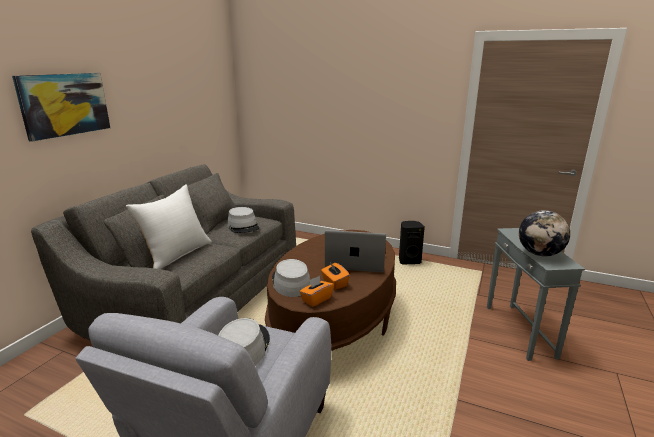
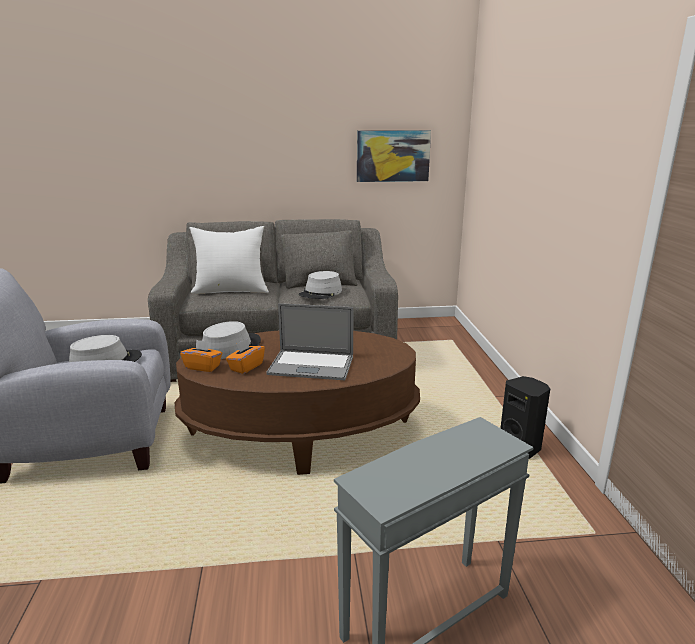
camera: 60 degrees right, 0 degrees up
picture [12,73,110,142] -> picture moved to [357,130,431,182]
laptop [325,230,386,273] -> laptop turned 120 degrees clockwise [266,303,353,380]
globe [519,210,570,256] -> none

